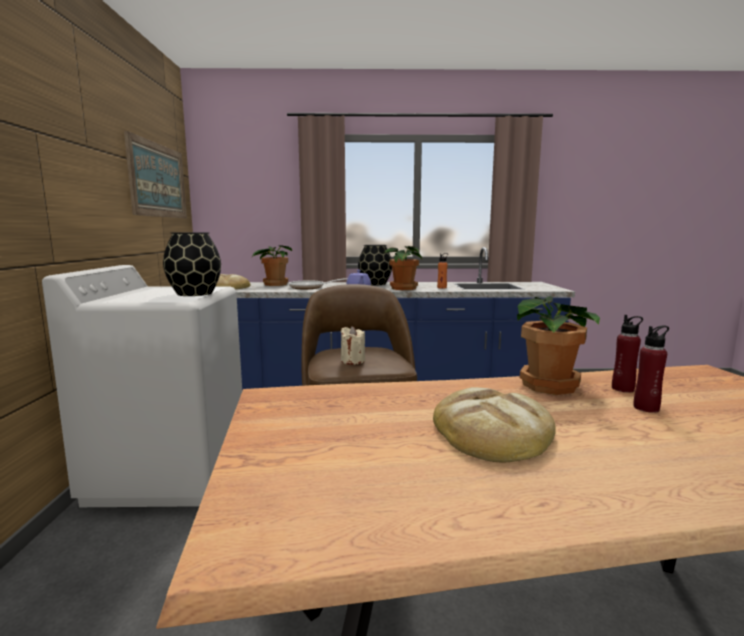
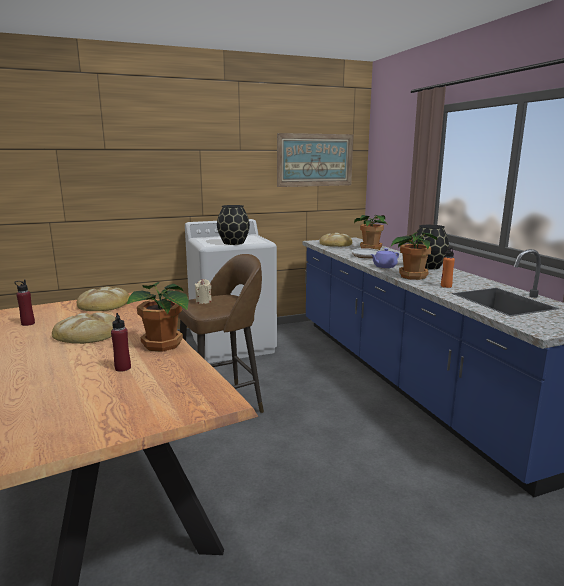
camera: 70 degrees right, 5 degrees up
red bottle [612,315,643,393] -> red bottle moved to [14,280,35,326]
none -> bread [77,287,130,311]

